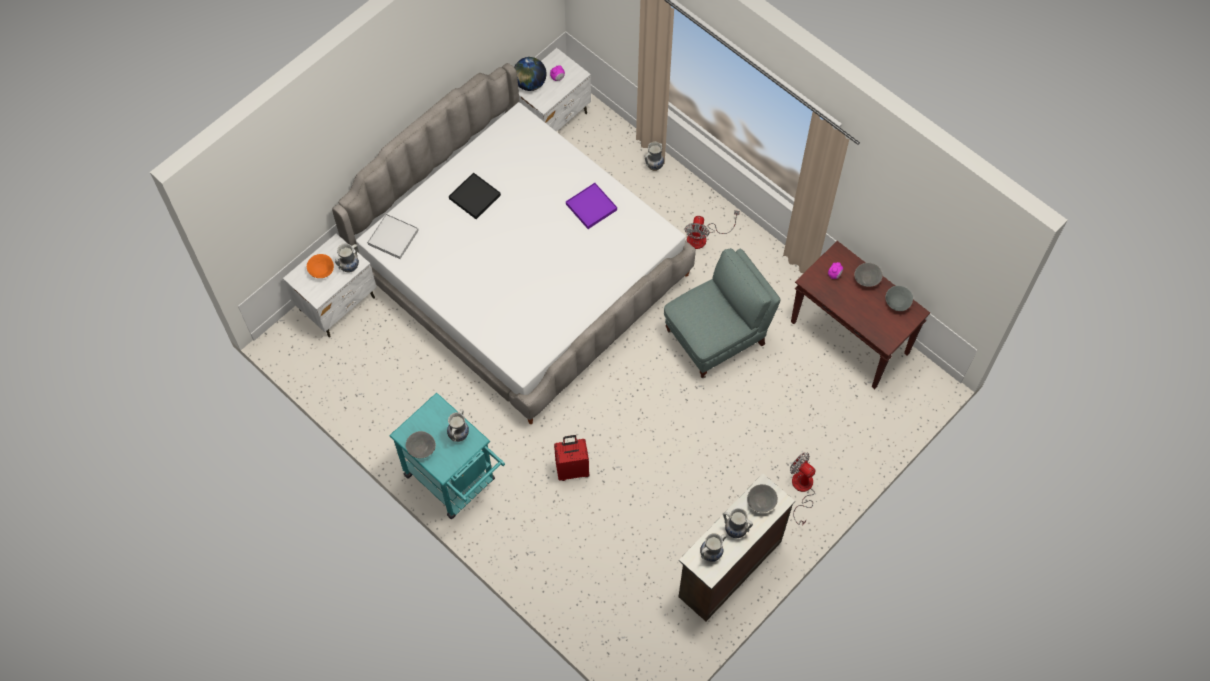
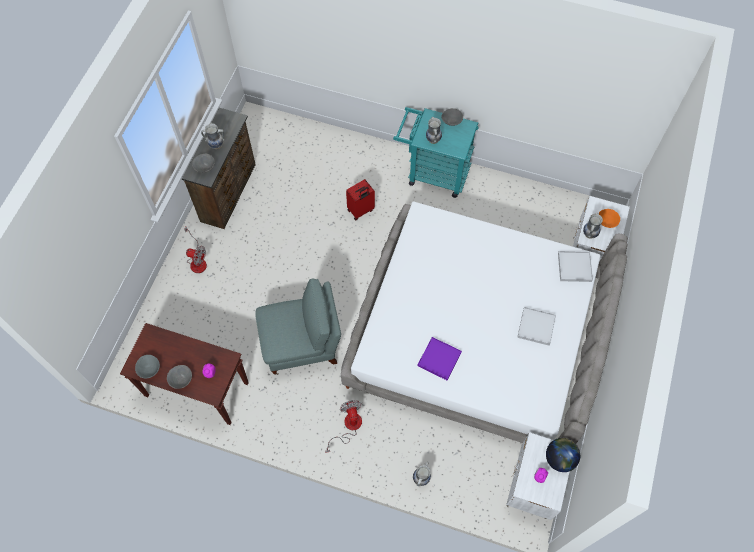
camera: 155 degrees right, 0 degrees up
black tray [449,172,501,219] -> white tray [517,307,556,346]
grey armchair [664,248,781,378] -> grey armchair turned 135 degrees counterclockwise [255,279,341,375]
vase [700,533,726,562] -> none

